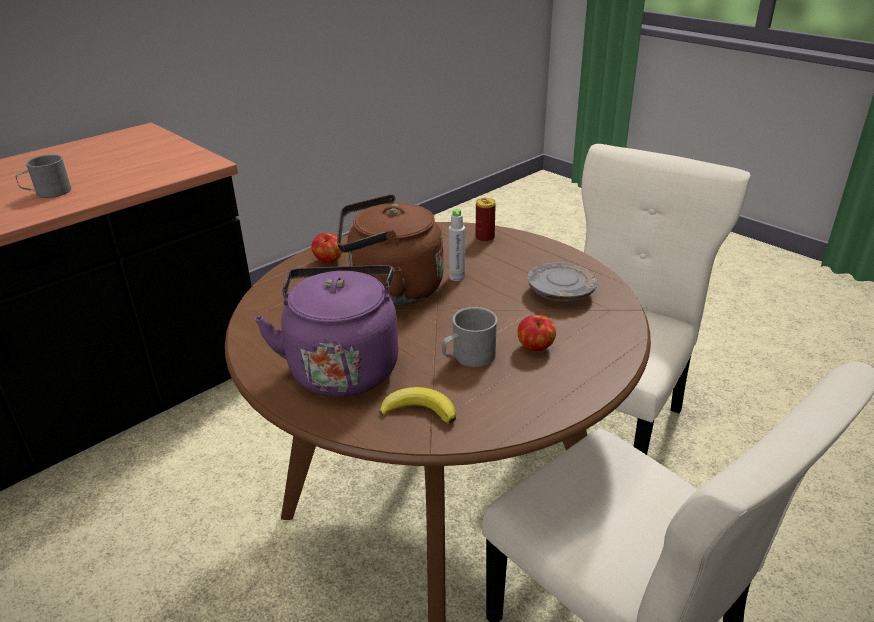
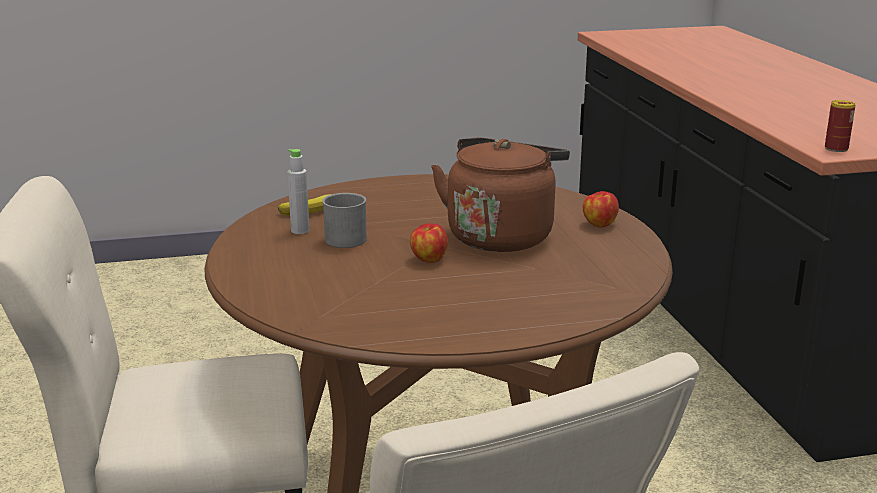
camera: 120 degrees right, 10 degrees down
grey mug [16,154,71,198] -> none
purple kettle [254,265,398,397] -> none
grey bottle [449,209,465,281] -> grey bottle moved to [288,149,309,234]
can [476,198,496,242] -> can moved to [825,100,856,152]
apple [518,315,556,351] -> apple moved to [410,223,448,263]
grey plate [527,262,598,302] -> none

